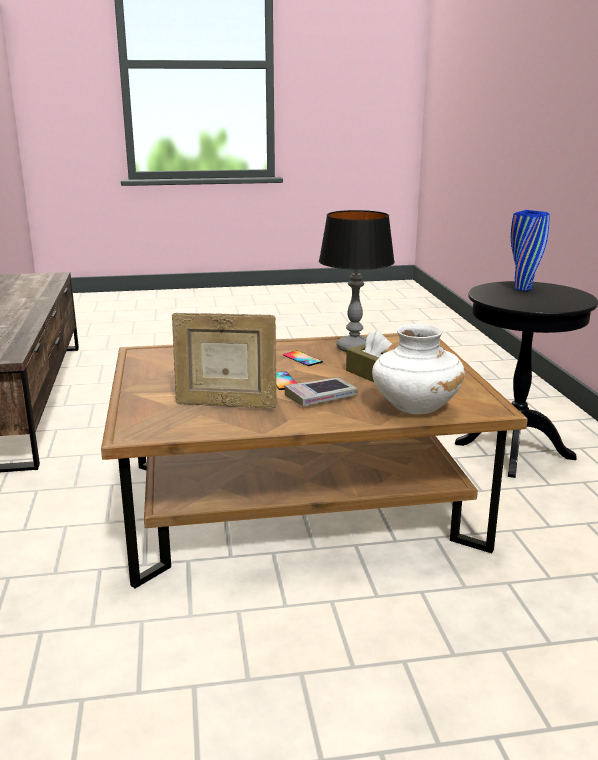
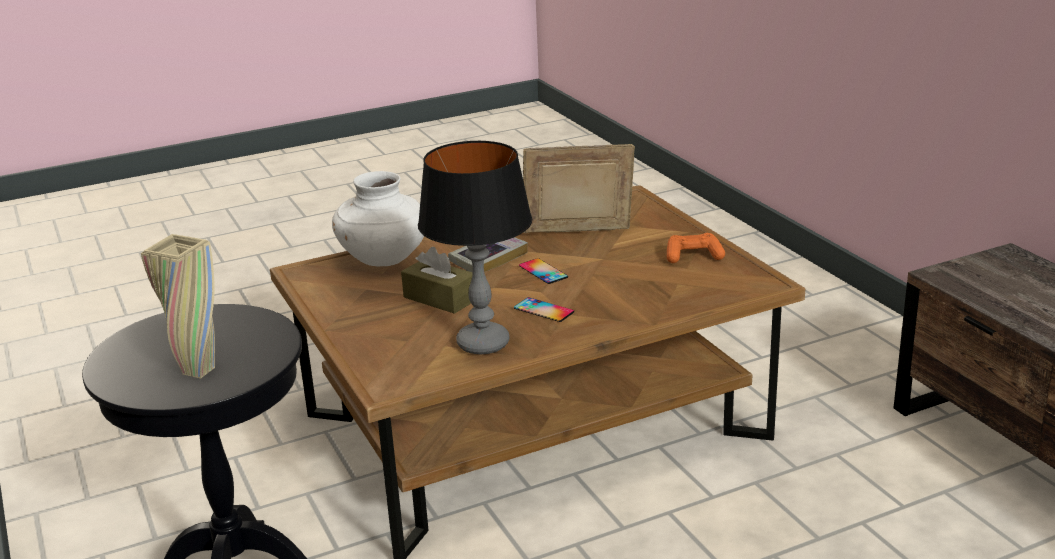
camera: 165 degrees right, 5 degrees up
blue vase [511,210,549,291] -> beige vase [141,234,215,379]
none -> orange game controller [667,233,725,263]

